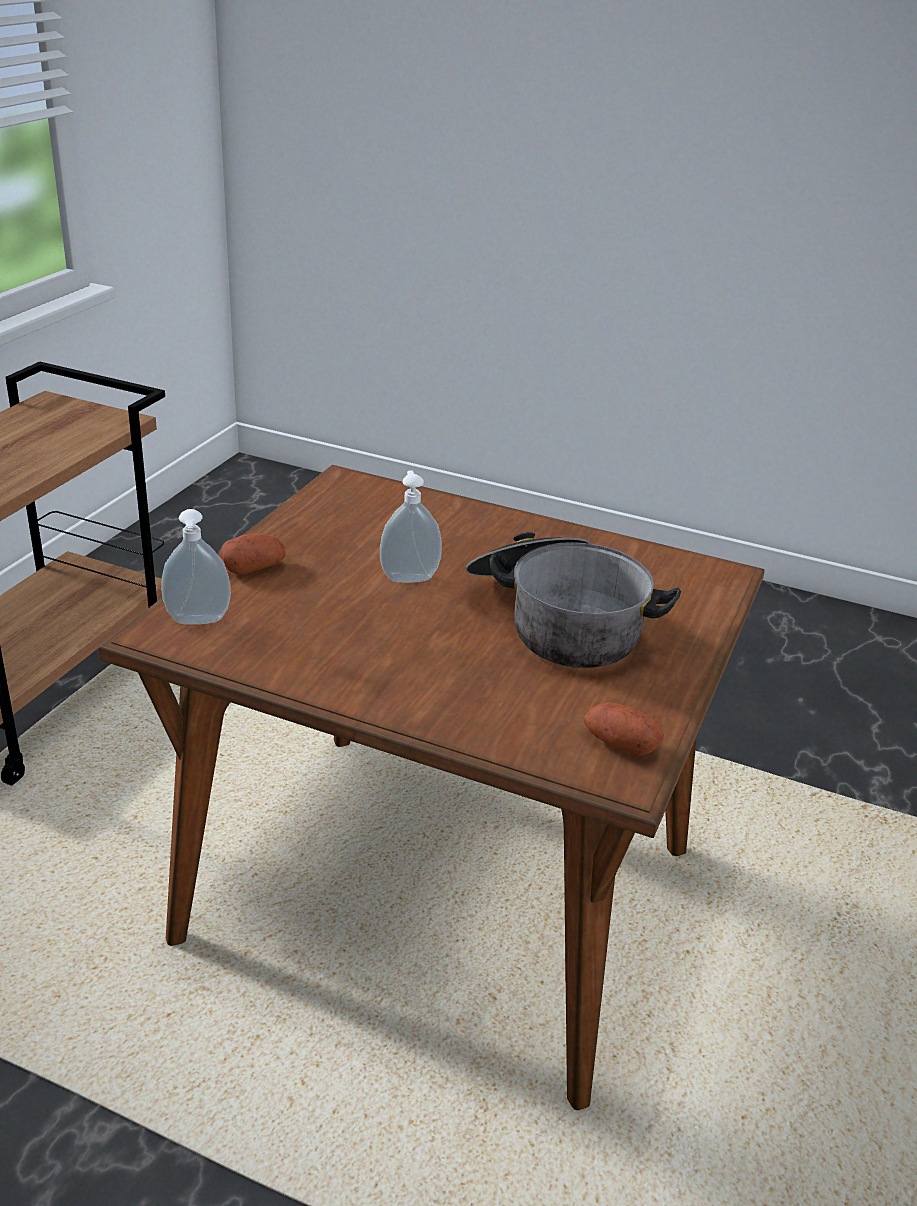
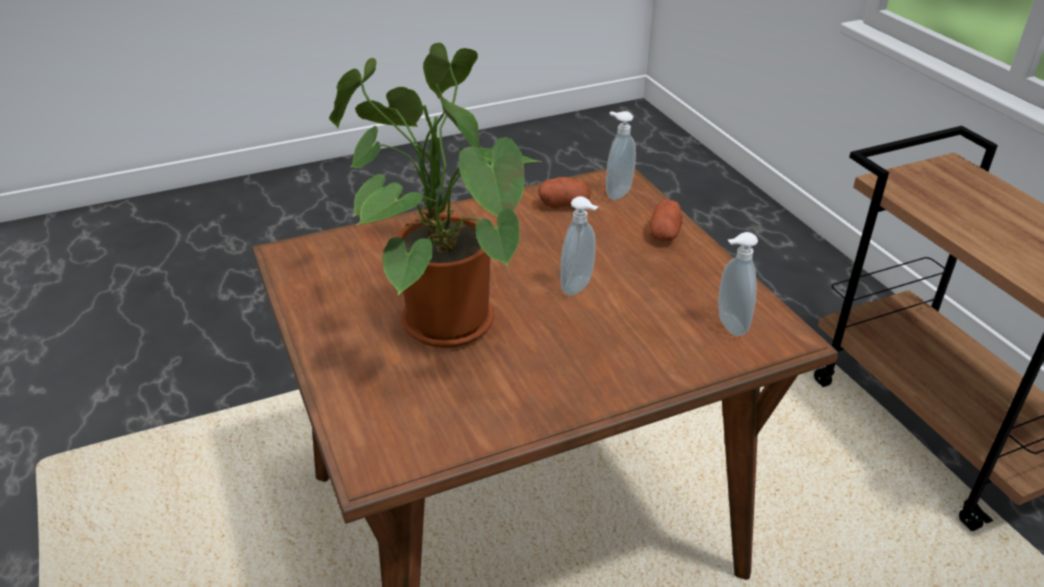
camera: 135 degrees right, 5 degrees up
cooking pot [466,532,681,668] -> potted plant [329,42,542,348]
potato [584,702,664,755] -> potato moved to [538,177,591,208]
none -> soap dispenser [718,232,758,336]

